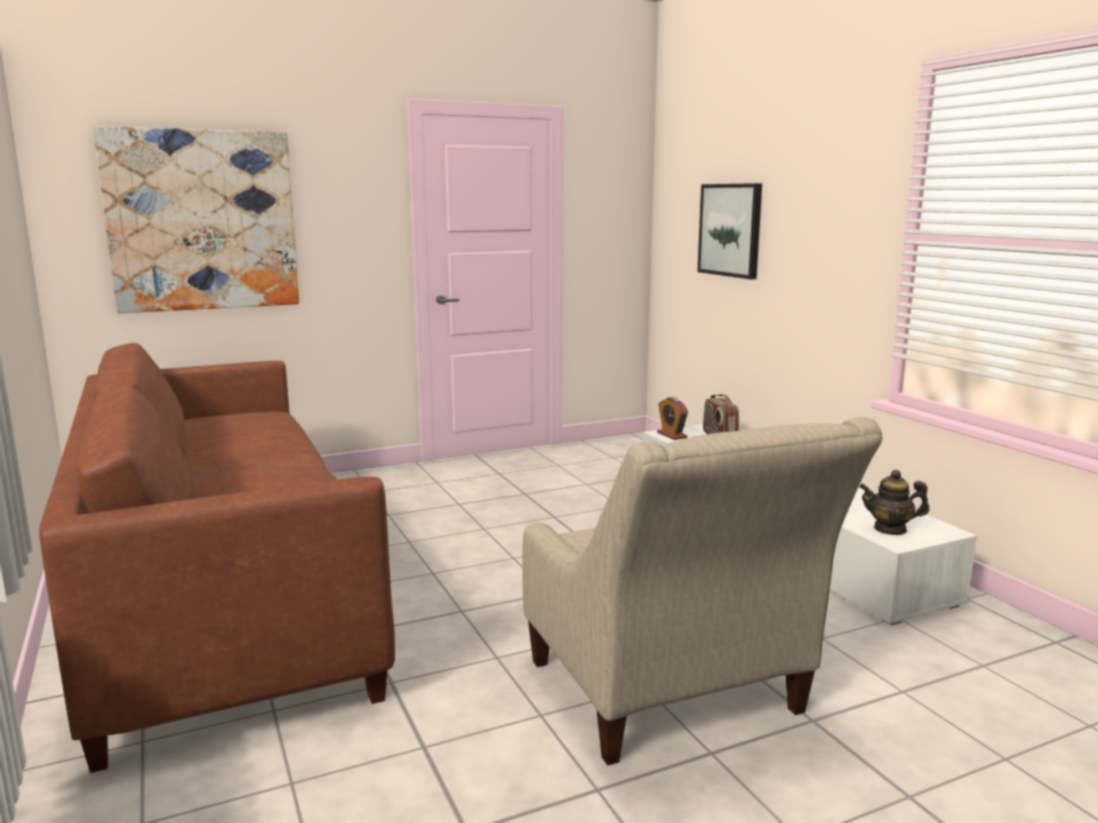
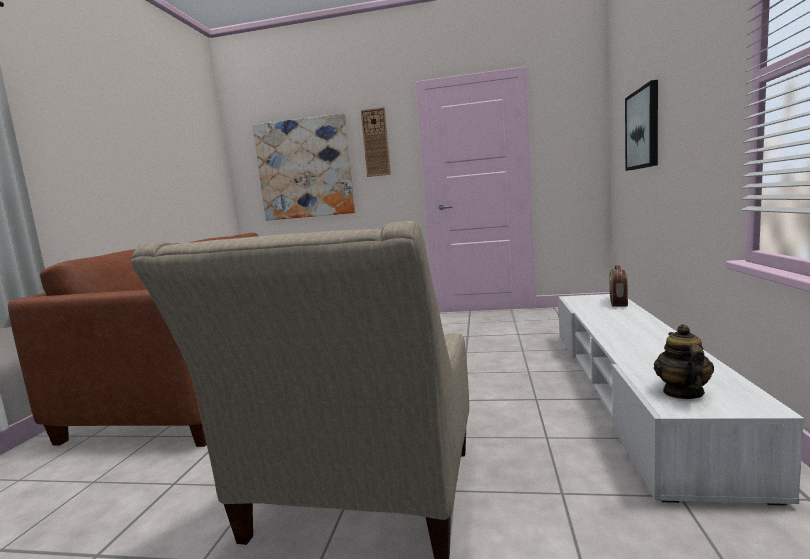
camera: 35 degrees right, 5 degrees down
alarm clock [657,397,688,440] -> none
teapot [859,470,929,535] -> teapot turned 60 degrees clockwise [654,324,714,399]
none -> wall clock [361,107,391,177]

